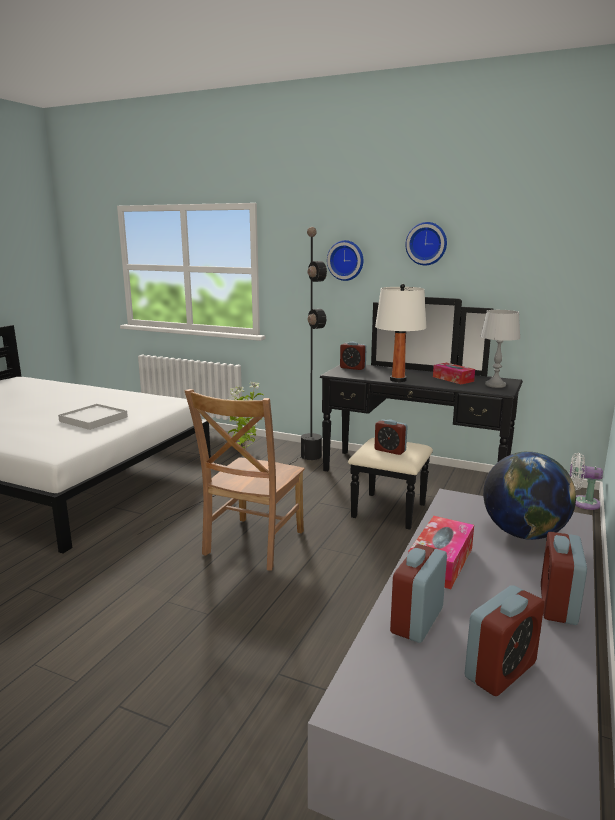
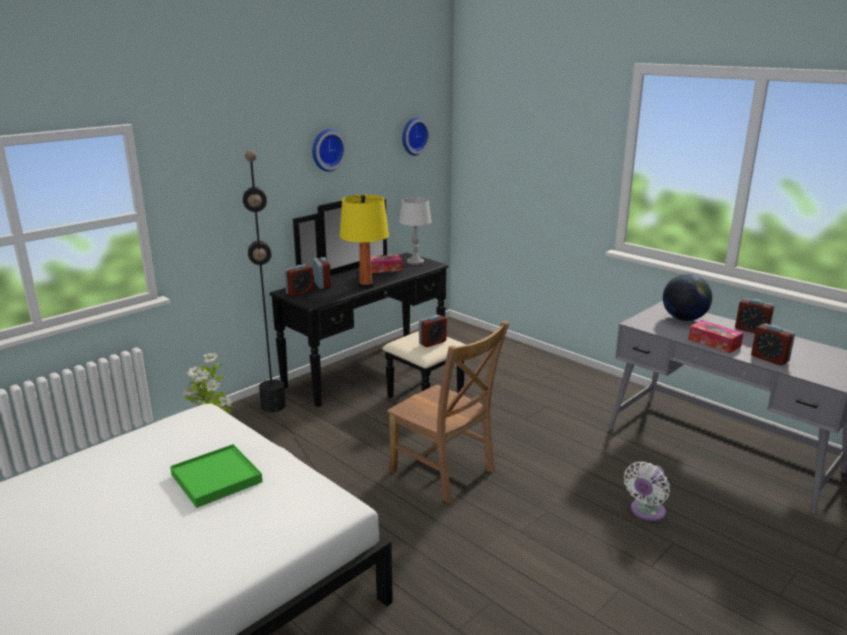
camera: 70 degrees left, 5 degrees up
white tray [58,404,128,430] -> green tray [170,444,263,508]
wall clock [327,240,363,281] -> wall clock moved to [402,117,430,156]
white table lamp [375,284,427,382] -> yellow table lamp [340,195,389,288]
alarm clock [465,585,544,696] -> alarm clock moved to [313,257,331,289]
white fan [569,453,603,510] -> white fan moved to [624,461,670,521]

